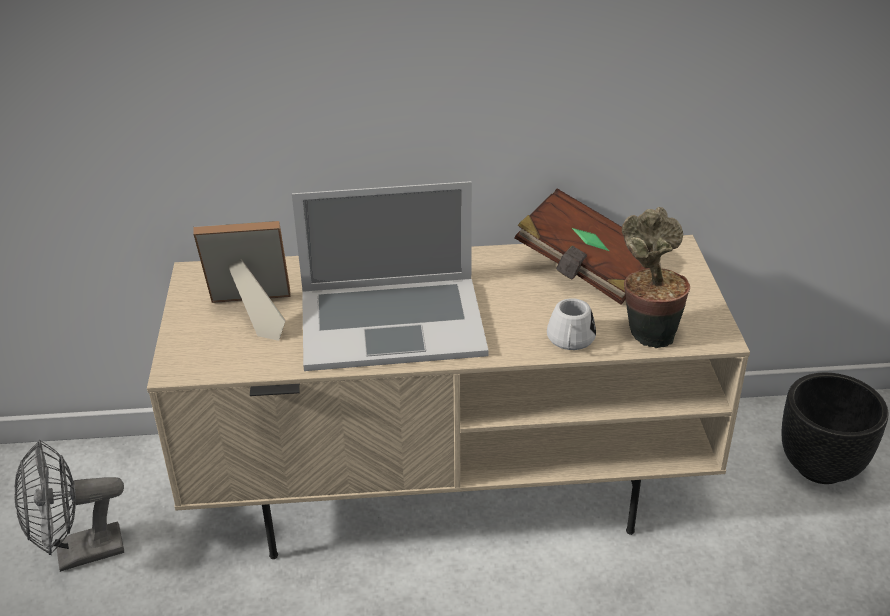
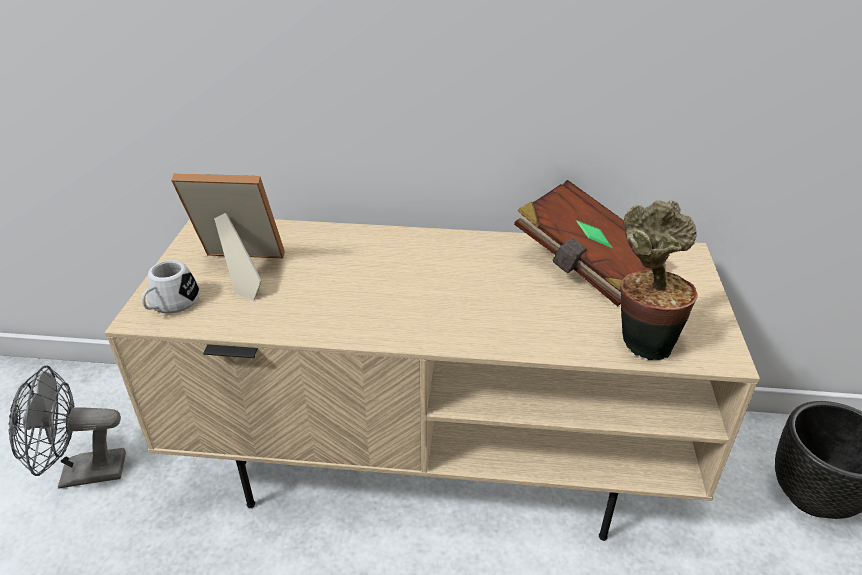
camera: 10 degrees right, 0 degrees up
laptop [292,181,489,371] -> none
white mug [547,298,596,350] -> white mug moved to [142,260,200,313]

